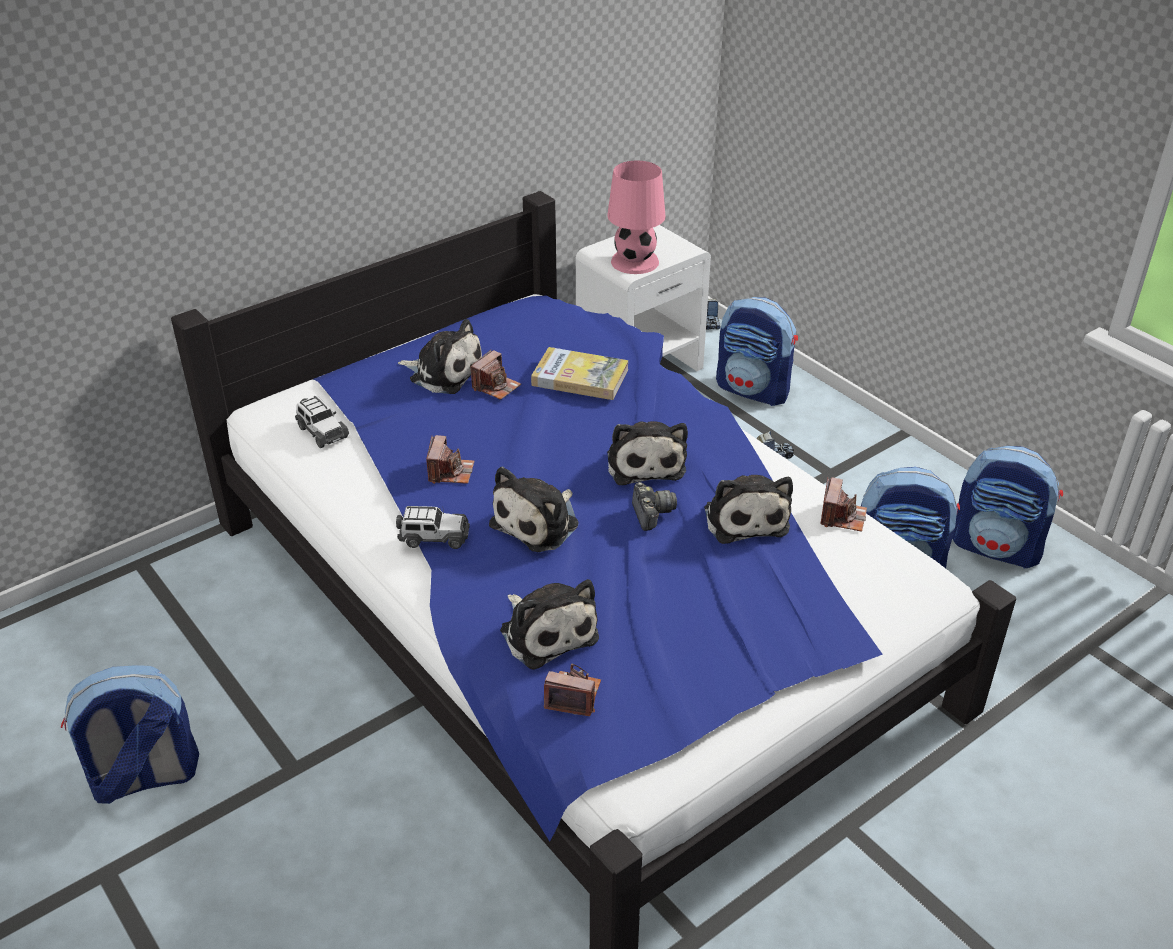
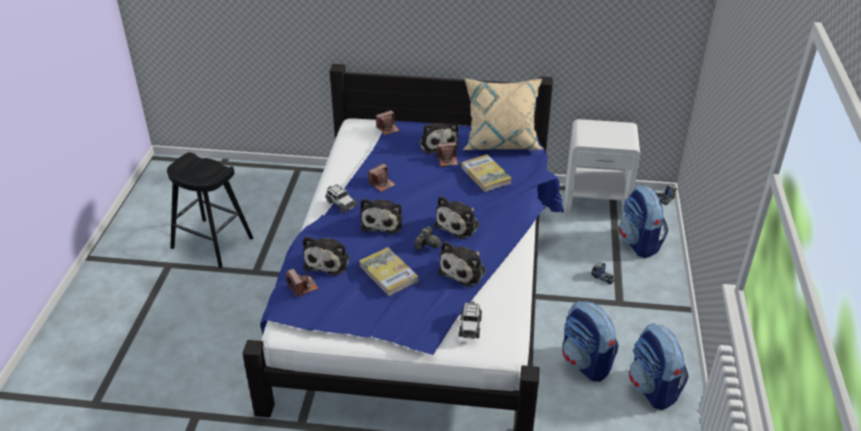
camera: 45 degrees right, 0 degrees up
backpack [61,665,199,804] -> black stool [167,152,253,268]
toy car [295,396,349,448] -> toy car moved to [459,301,482,339]
plush toy [489,467,578,552] -> plush toy turned 75 degrees counterclockwise [360,198,402,234]
pink table lamp [607,161,666,274] -> none
camera [820,477,867,532] -> camera moved to [376,110,400,135]
none -> book [359,247,418,296]
none -> beige pillow [462,78,543,150]

